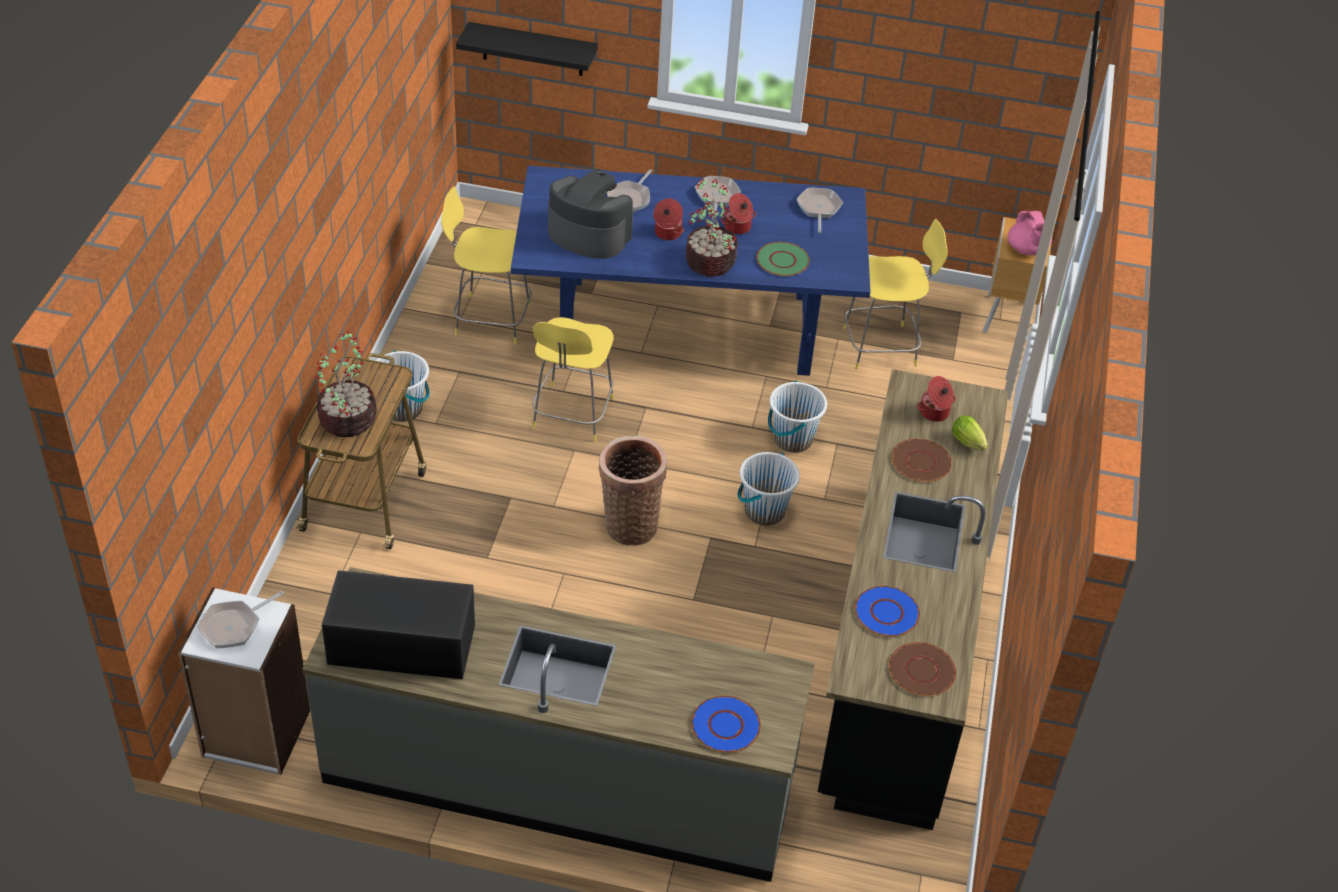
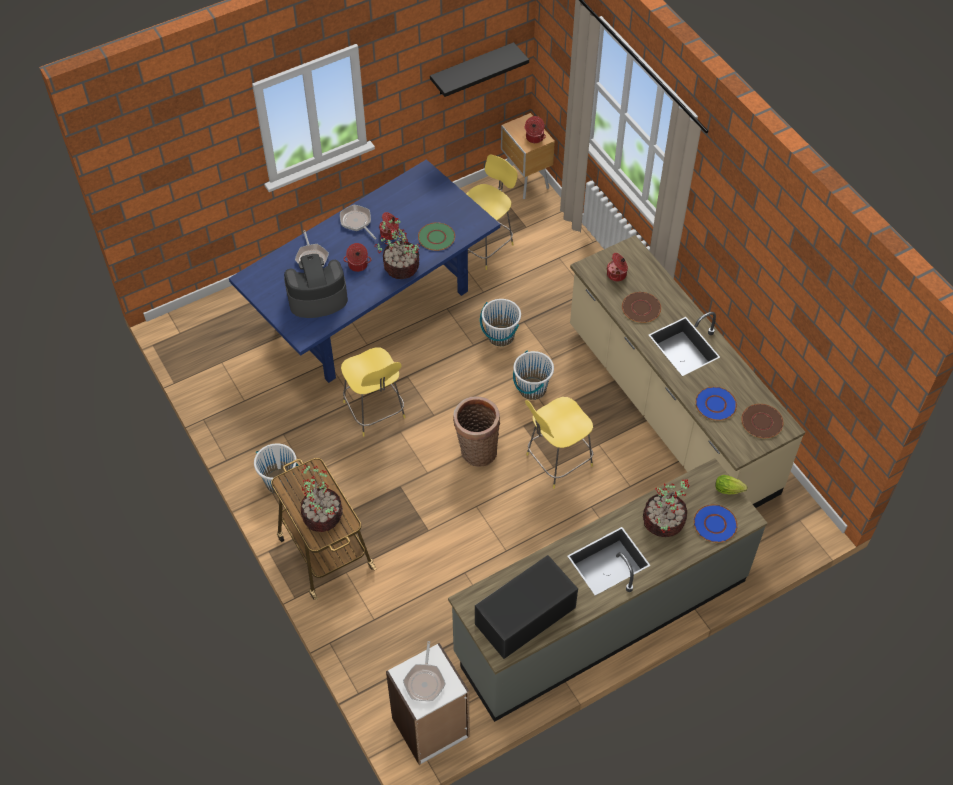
camera: 40 degrees left, 10 degrees up
yellow stool [441,186,532,345] -> yellow stool moved to [525,397,593,489]
black shelf [456,22,598,76] -> black shelf moved to [430,42,529,97]
frying pan [796,188,843,233] -> none
black counter [818,369,1009,830] -> beige counter [570,235,806,508]
lettuce [952,415,988,450] -> lettuce moved to [715,475,748,494]
pink teapot [1007,211,1052,255] -> cooking pot [524,116,546,143]
none -> potted plant [643,479,689,537]

